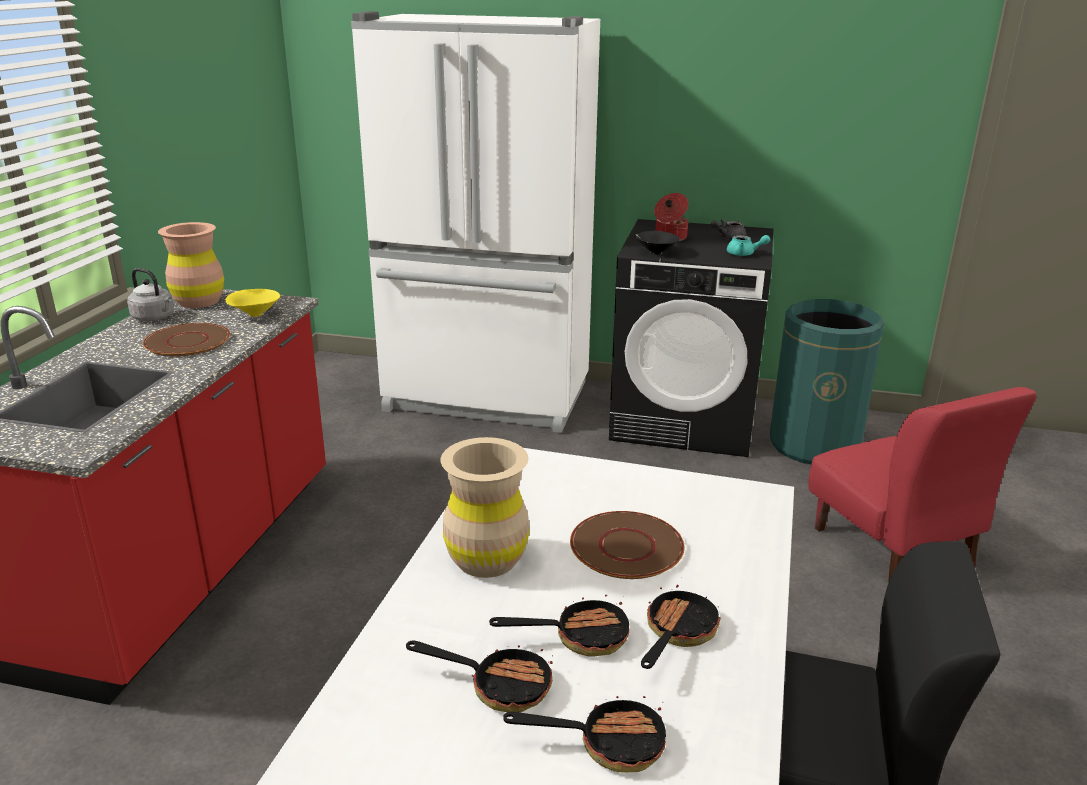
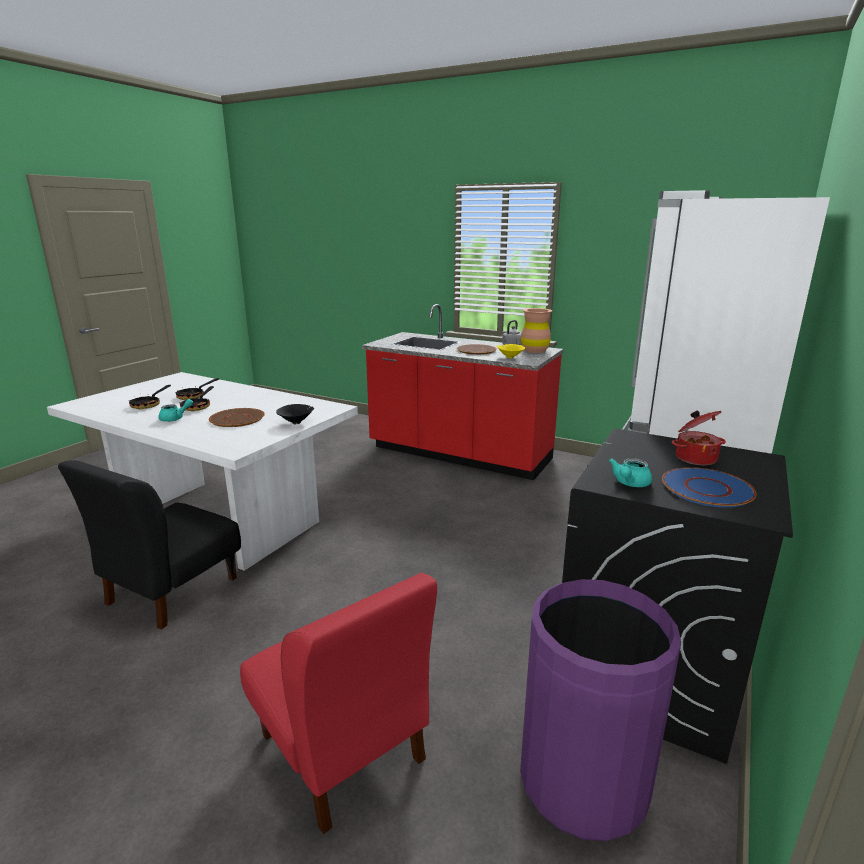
camera: 105 degrees right, 5 degrees down
beige vase [441,437,529,578] -> none
black bowl [634,231,680,255] -> black bowl moved to [276,404,314,424]
frying pan [641,585,721,669] -> turquoise teapot [159,399,193,422]
grey teapot [711,219,746,240] -> blue plate [662,467,757,508]
green trash can [770,299,884,464] -> purple trash can [520,579,681,841]
red chair [808,387,1036,583] -> red chair turned 120 degrees counterclockwise [240,573,437,834]

